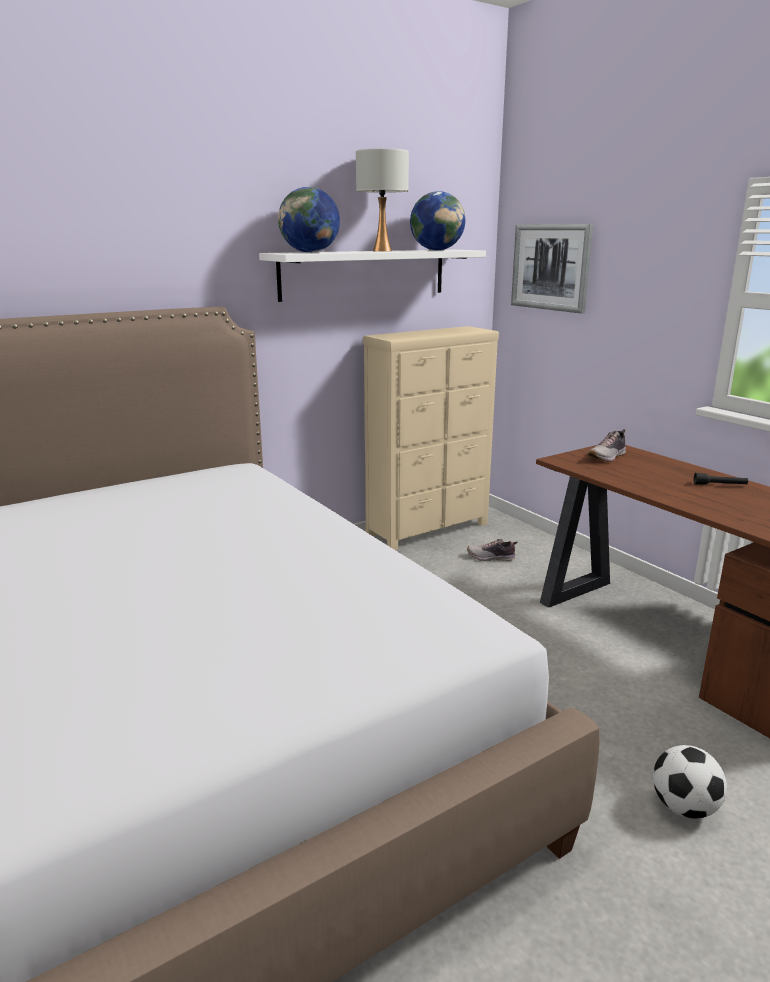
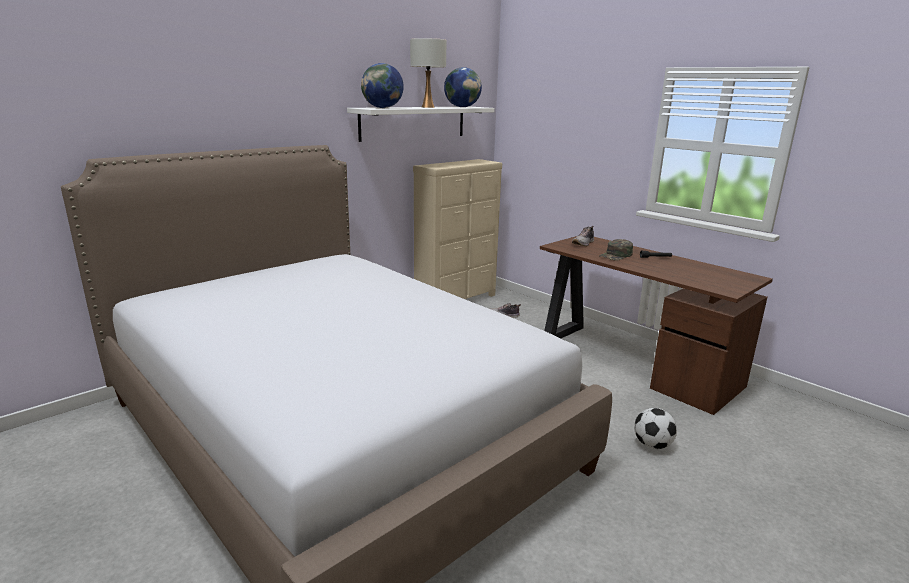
camera: 10 degrees left, 0 degrees up
picture [511,224,593,314] -> none
none -> green cap [599,239,633,261]

